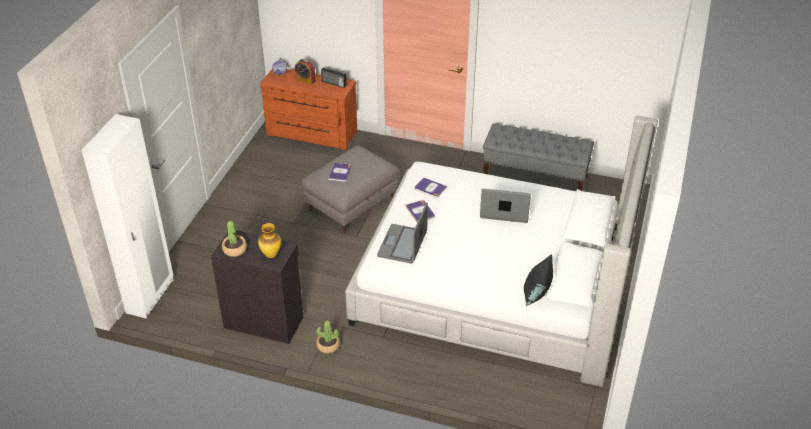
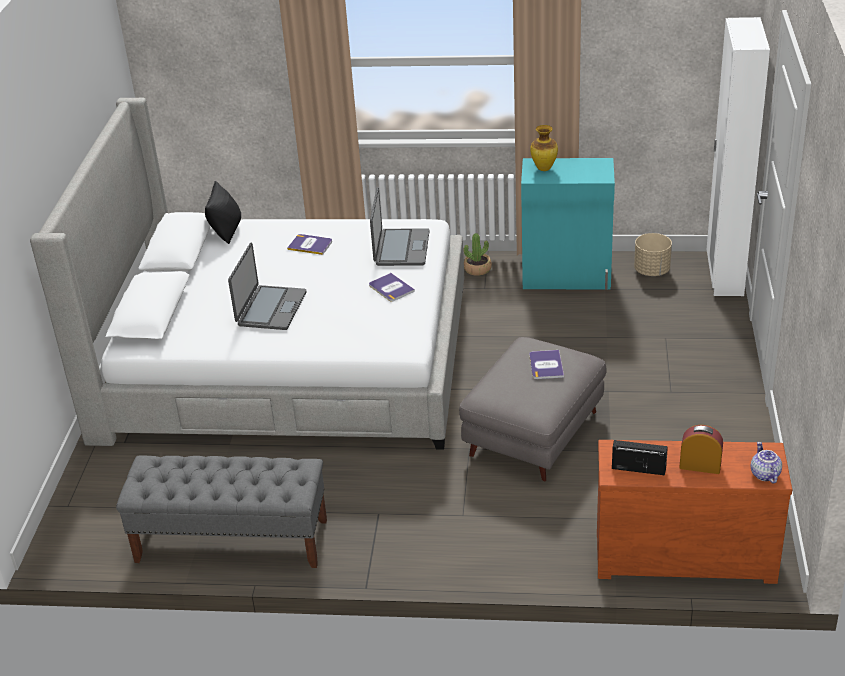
camera: 170 degrees right, 5 degrees down
black cabinet [211,230,303,344] -> turquoise cabinet [521,158,615,290]
potted plant [222,221,247,257] -> none
book [415,177,447,198] -> book moved to [287,234,332,255]
laptop [480,188,531,223] -> laptop turned 75 degrees counterclockwise [228,242,306,330]
none -> beige planter [634,233,672,276]

